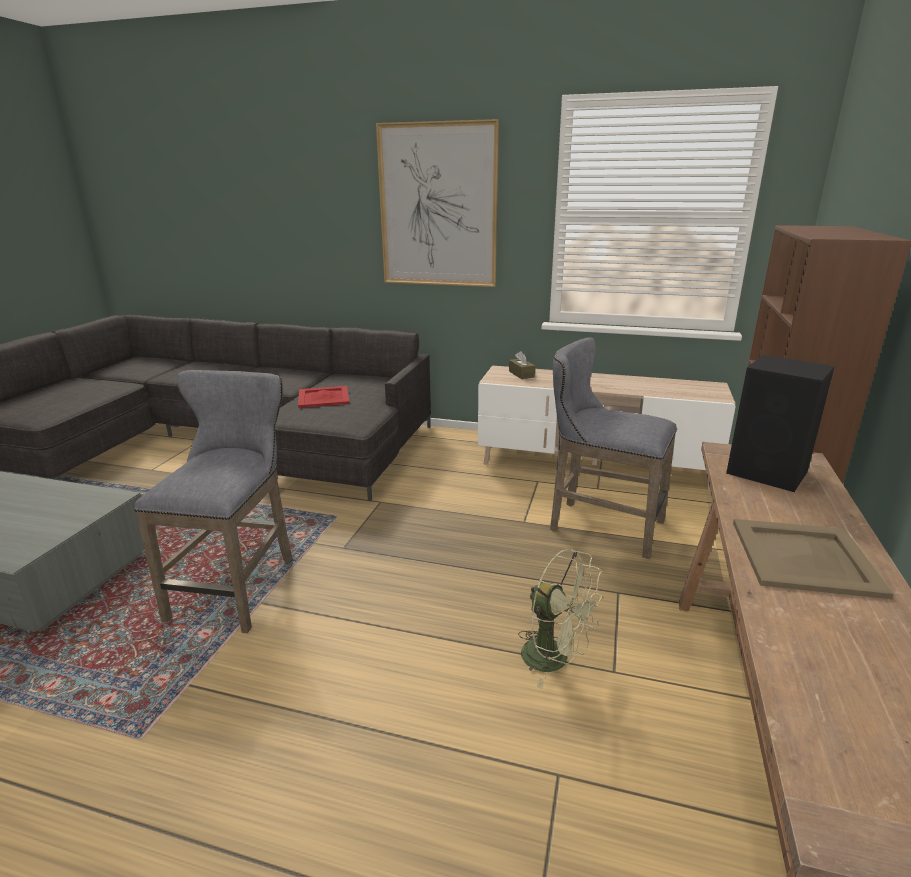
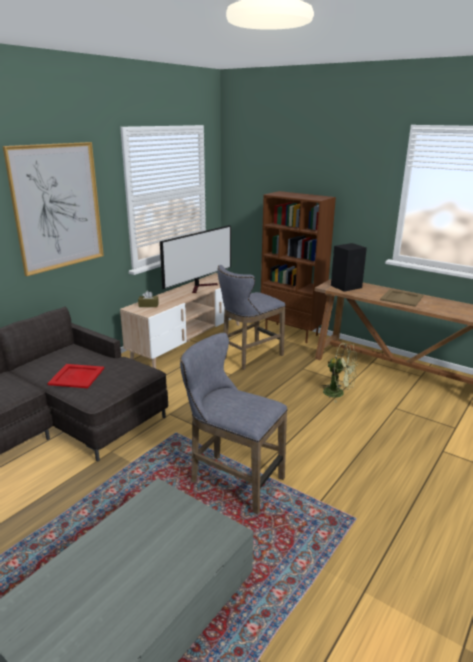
camera: 70 degrees left, 0 degrees up
green fan [518,549,604,689] -> green fan turned 60 degrees clockwise [319,343,358,403]
none -> television [160,225,231,293]

